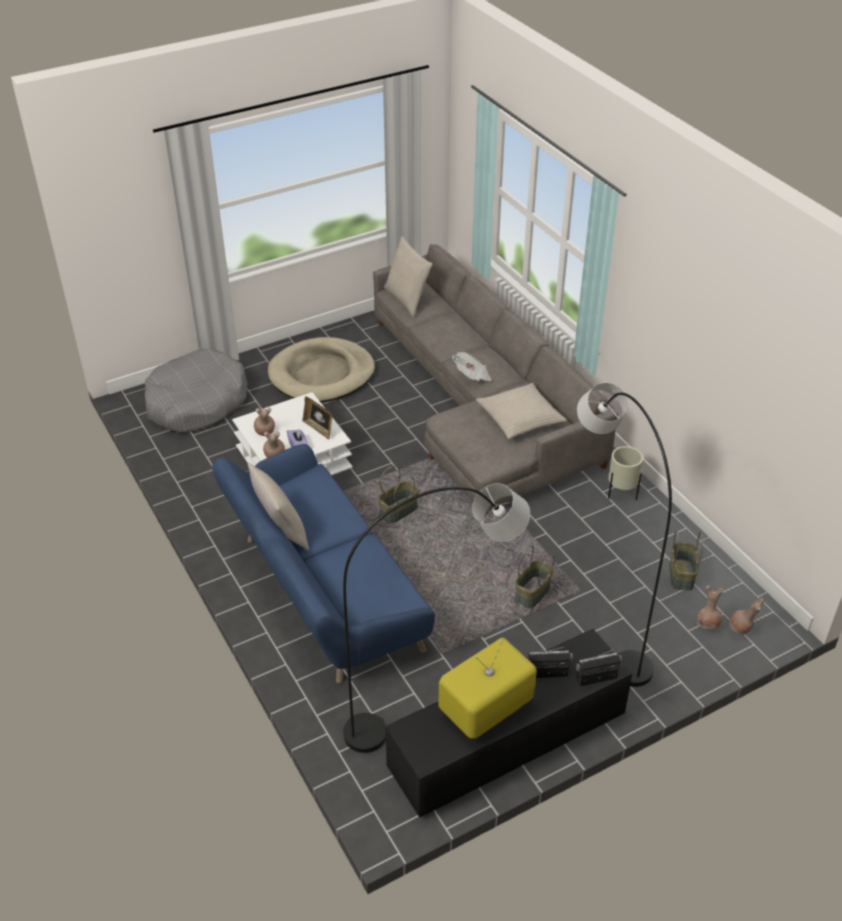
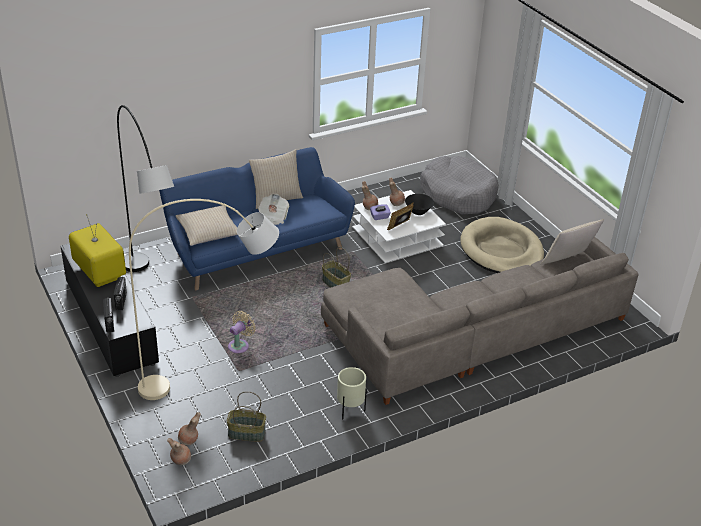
camera: 90 degrees right, 5 degrees down
newspaper [452,352,492,381] -> newspaper moved to [258,194,290,225]
beige pillow [476,383,567,439] -> beige pillow moved to [176,205,237,246]
basket [515,545,554,609] -> beige fan [228,311,256,353]
black floor lamp [577,383,672,687] -> beige floor lamp [129,199,279,400]
none -> black bowl [405,194,434,215]

